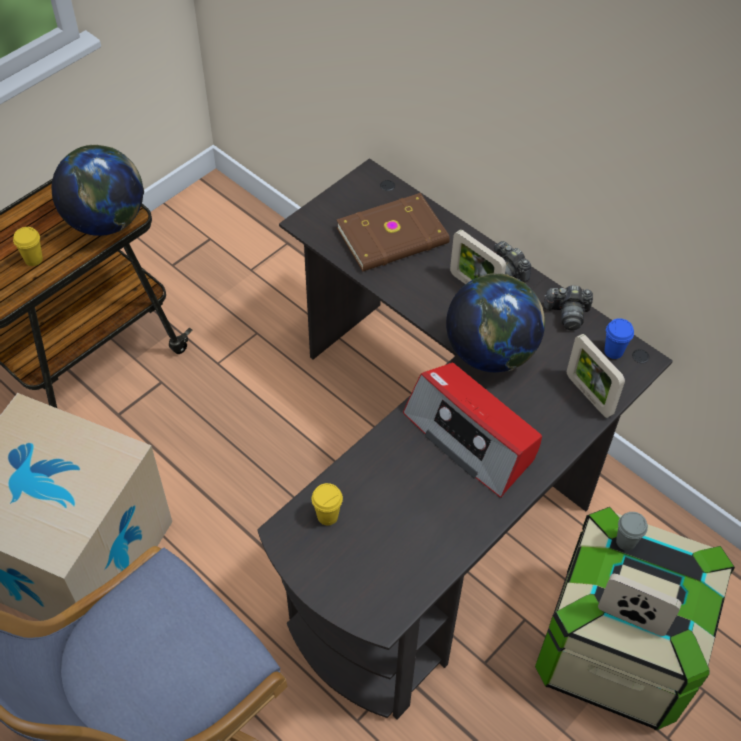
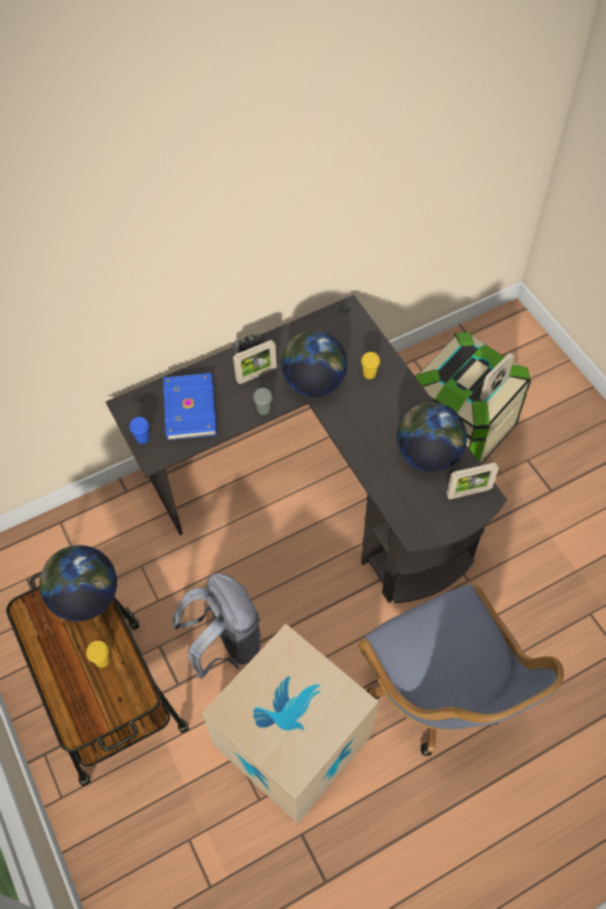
camera: 70 degrees left, 5 degrees up
yellow cup [311,483,343,525] -> yellow cup moved to [361,352,380,379]
brown book [337,193,450,271] -> blue book [163,373,217,440]
radio [403,363,542,498] -> none
camera [544,285,593,330] -> none
picture frame [567,334,625,418] -> picture frame moved to [446,462,499,499]
blue cup [604,318,634,359] -> blue cup moved to [129,417,149,444]
grey cup [616,512,648,551] -> grey cup moved to [253,388,272,415]
none -> grey backpack [173,573,261,679]
none -> globe [397,402,467,472]

